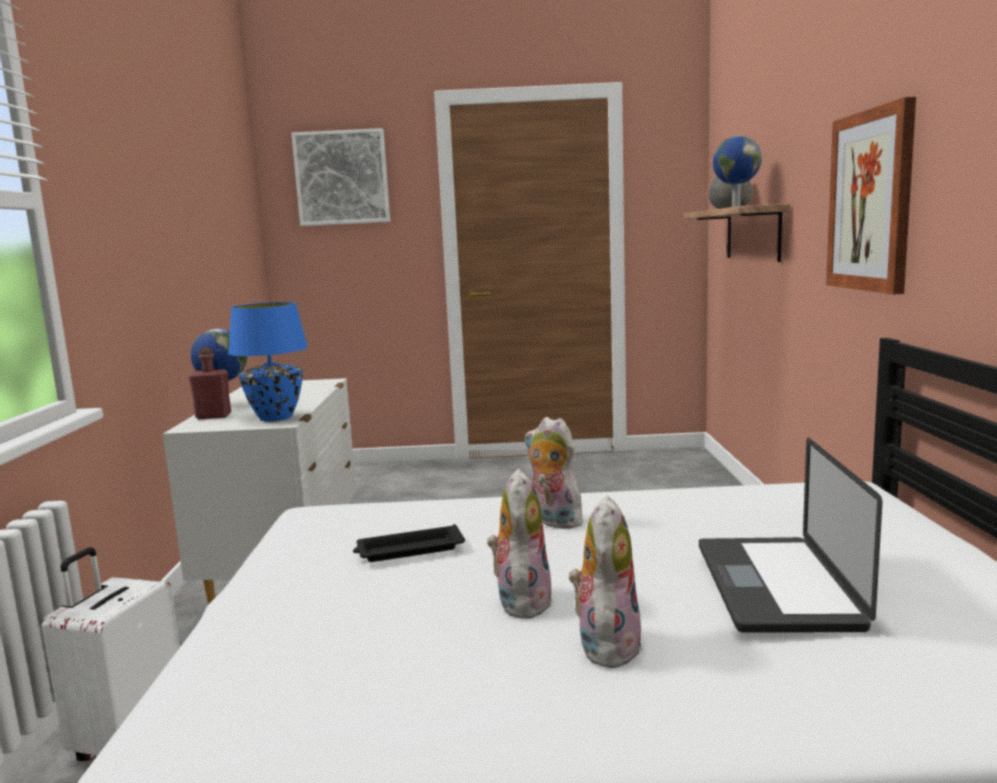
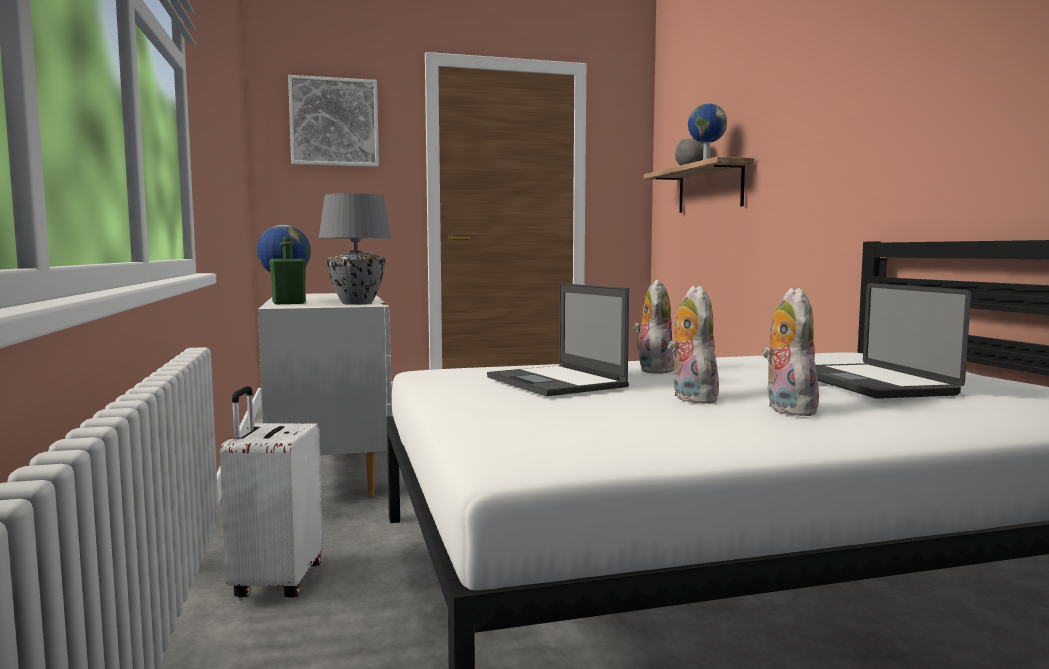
camera: 15 degrees left, 5 degrees down
red bottle [189,348,231,419] -> green bottle [269,237,306,304]
blue table lamp [228,302,308,422] -> grey table lamp [319,193,392,305]
black tray [353,524,465,562] -> laptop [487,283,629,397]
plush toy [525,417,585,529] -> plush toy turned 75 degrees clockwise [634,279,674,374]
picture [826,97,916,294] -> none

